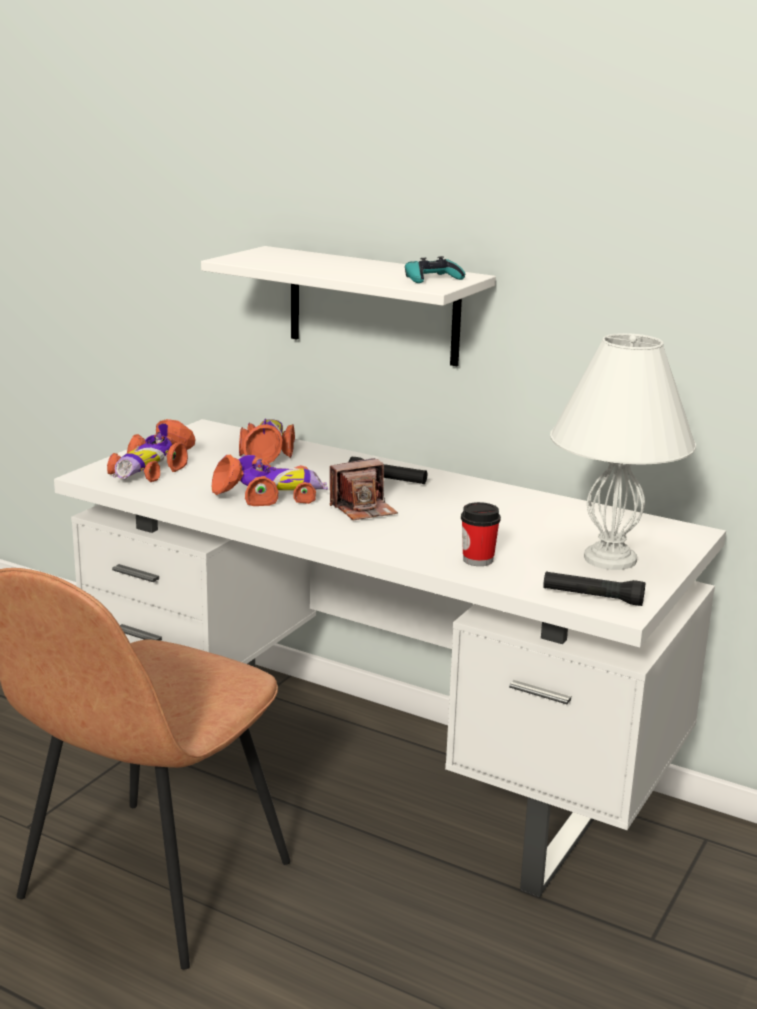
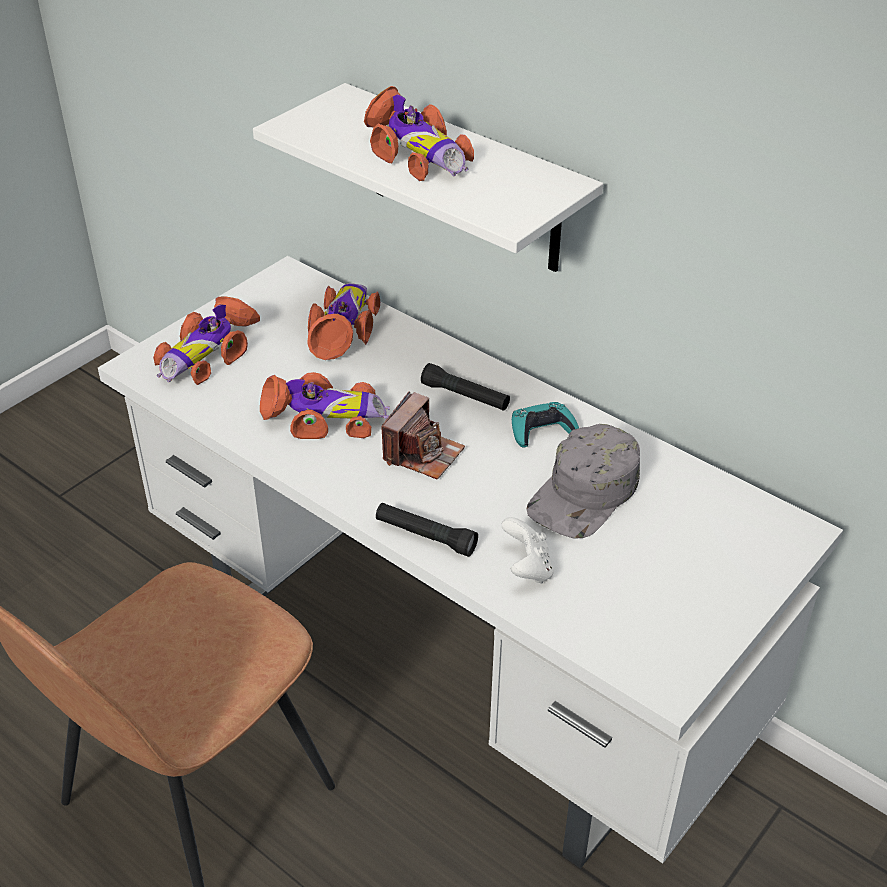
camera: 10 degrees right, 20 degrees up
camera [330,458,398,520] -> camera turned 45 degrees counterclockwise [381,391,465,480]
turquoise game controller [405,256,465,283] -> turquoise game controller moved to [512,402,579,447]
cup [461,502,501,566] -> white game controller [501,517,554,584]
black flashlight [543,571,645,606] -> black flashlight moved to [376,503,478,557]
white table lamp [550,333,696,570] -> none
none -> toy car [364,86,474,181]
none -> grey cap [527,424,640,539]

